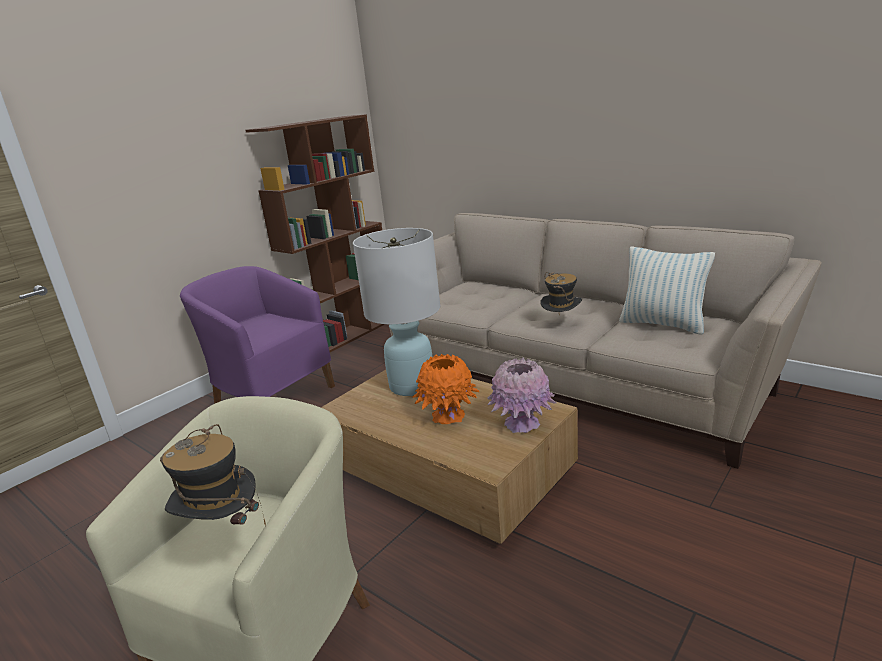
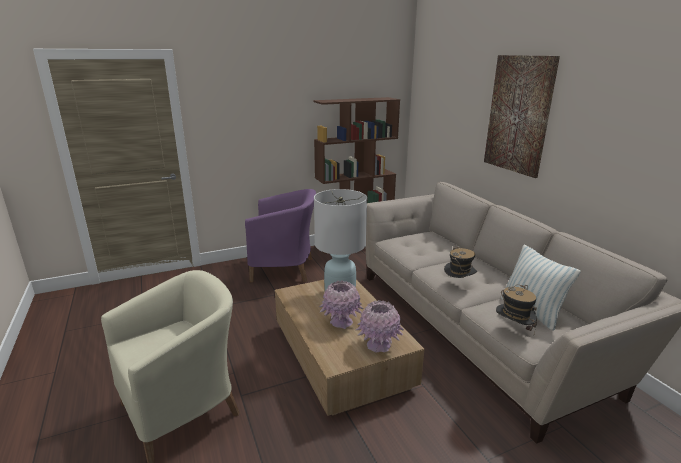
camera: 25 degrees right, 0 degrees up
hat [160,424,266,526] -> hat moved to [496,285,537,334]
purple armchair [180,266,335,404] -> purple armchair turned 120 degrees clockwise [245,189,316,282]
orange vase [413,354,479,424] -> pink vase [319,280,364,329]
none -> picture [484,55,560,178]

